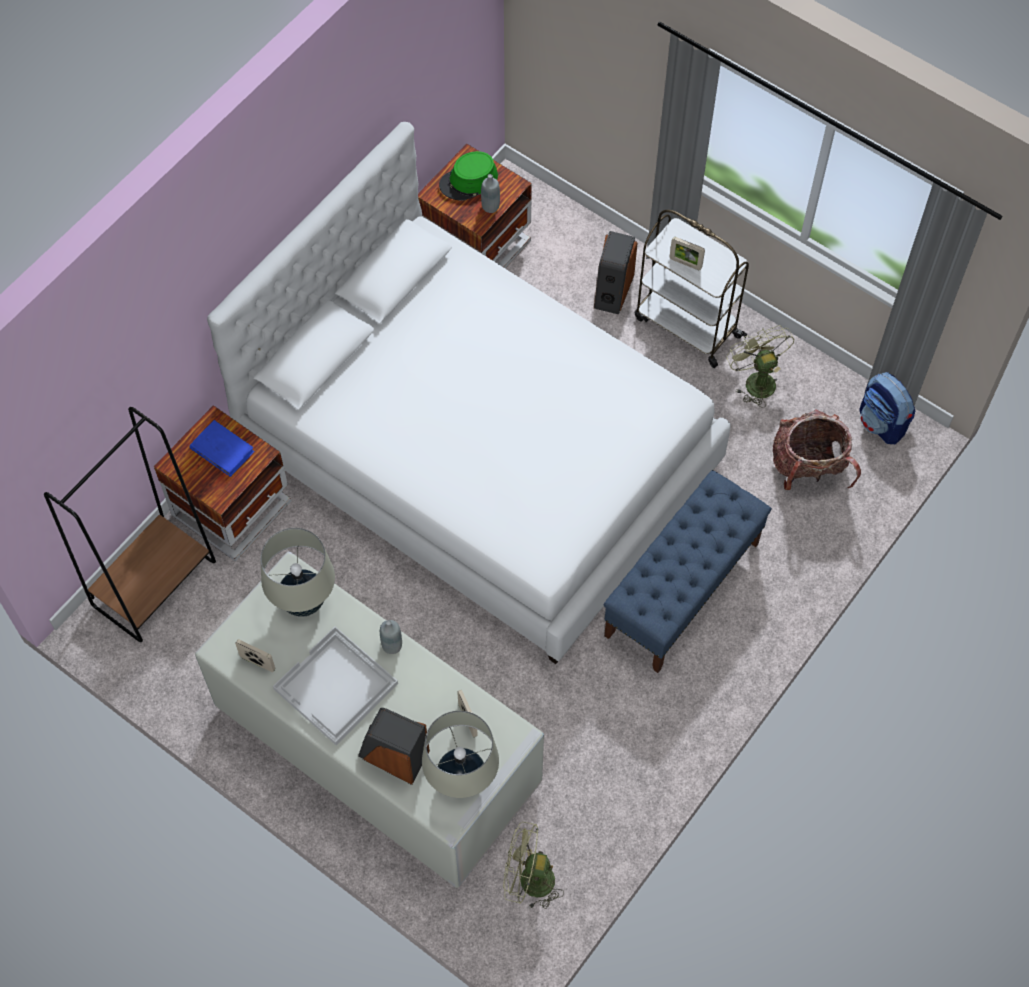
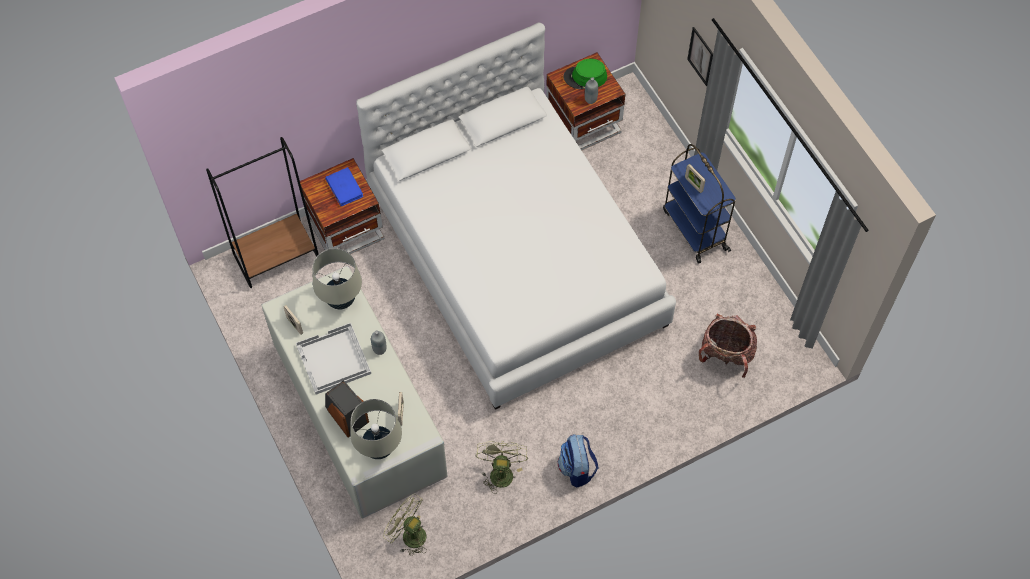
camera: 25 degrees right, 0 degrees up
speaker [594,231,638,315] -> none
blue bench [604,470,772,673] -> none
white cart [635,210,749,368] -> blue cart [663,144,736,264]
green fan [726,325,795,408] -> green fan moved to [475,441,528,494]
backpack [859,372,915,444] -> backpack moved to [558,434,599,487]
none -> picture [687,27,713,86]

